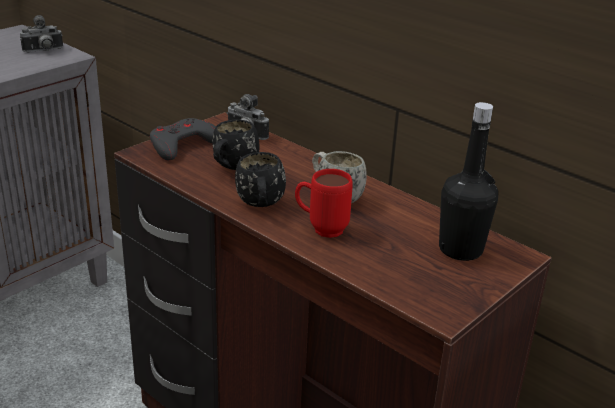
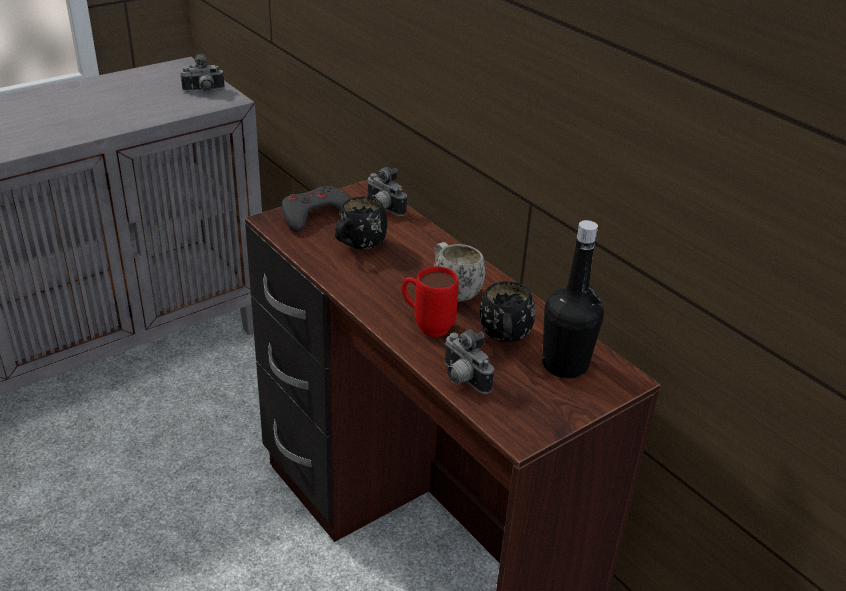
camera: 10 degrees right, 5 degrees up
black mug [235,152,286,207] -> black mug moved to [480,281,535,342]
none -> camera [444,329,494,394]

